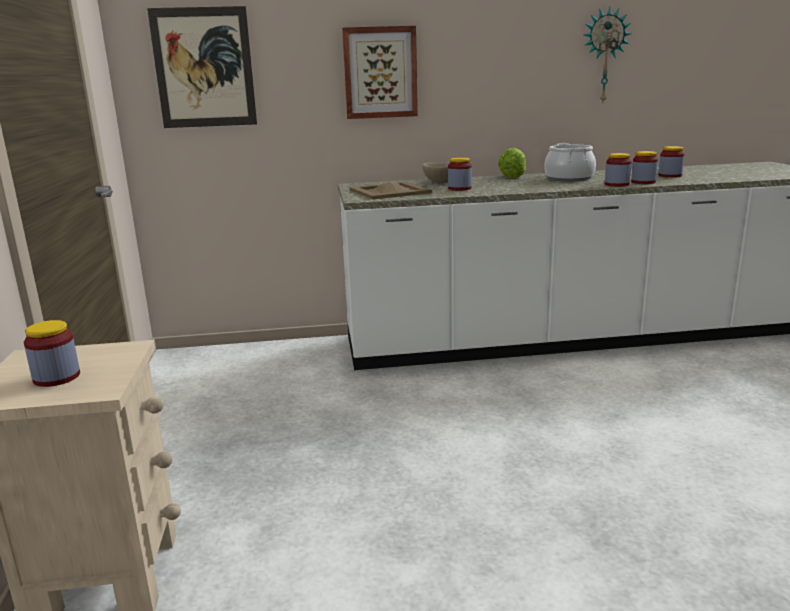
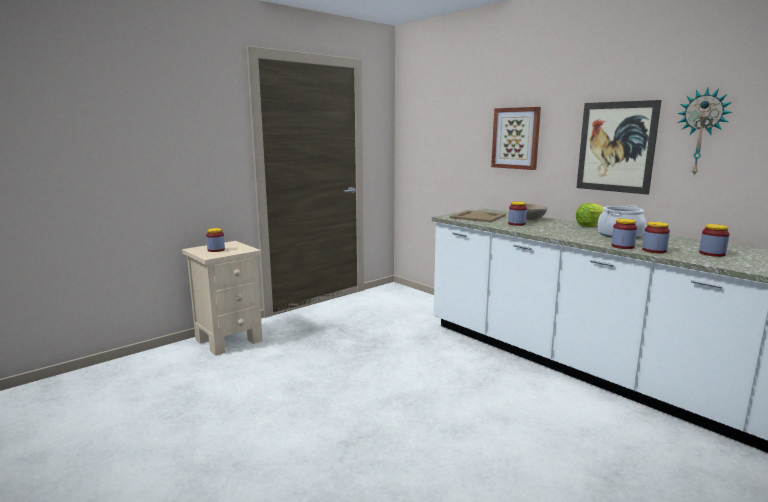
camera: 55 degrees right, 5 degrees down
picture [147,6,257,128] -> picture moved to [576,100,661,195]

